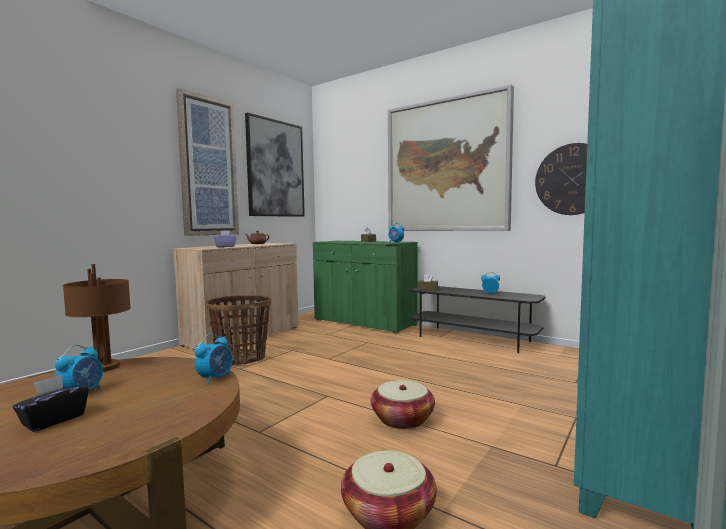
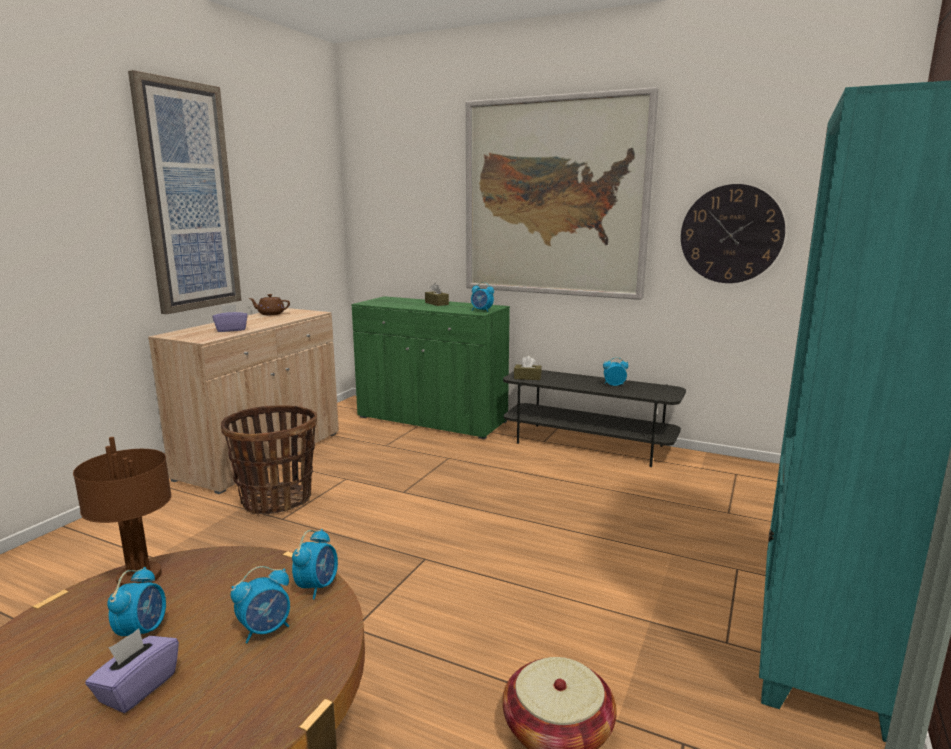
camera: 10 degrees left, 10 degrees up
black tissue box [13,375,89,432] -> purple tissue box [85,628,179,713]
picture [245,112,305,217] -> none
basket [371,380,435,429] -> none
none -> alarm clock [231,566,290,644]

